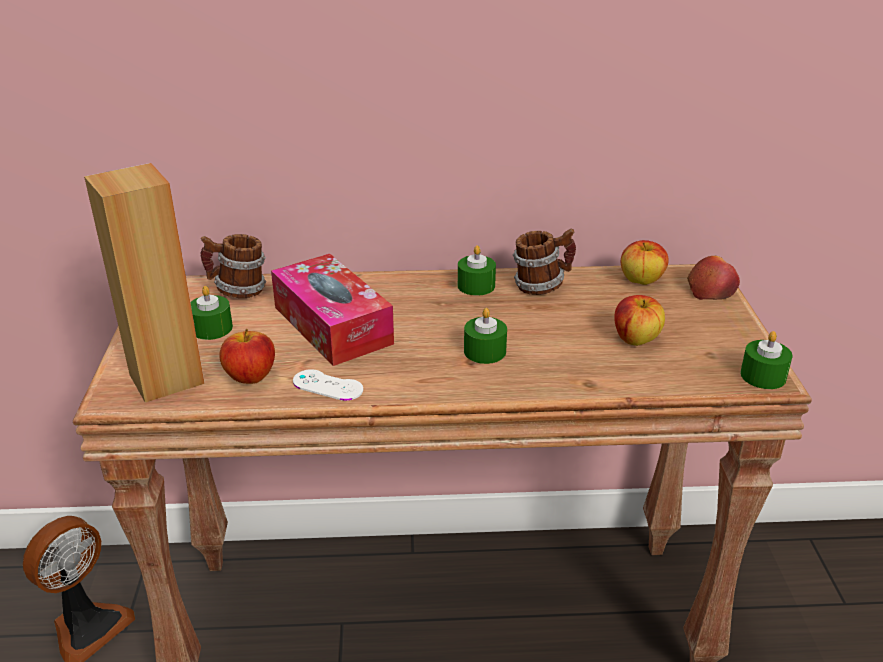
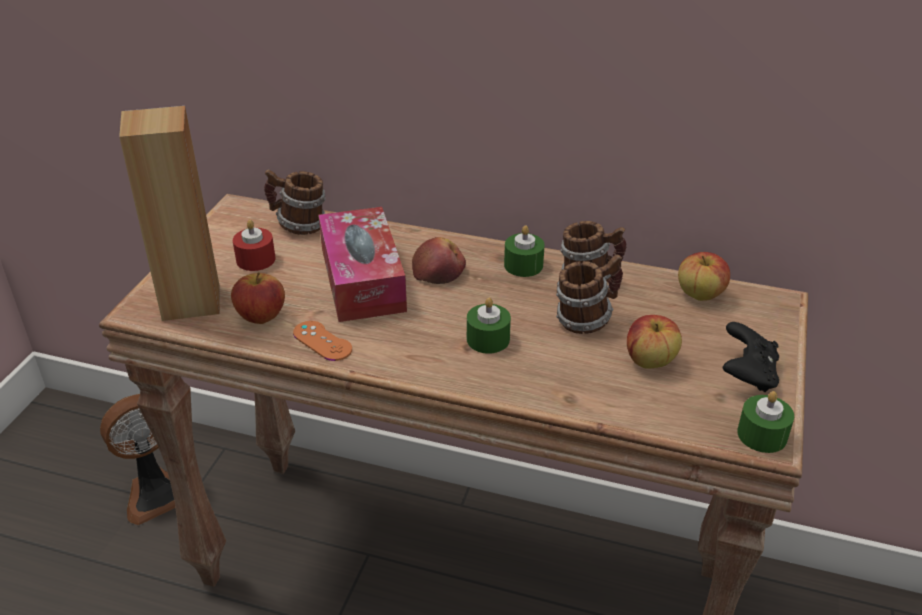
camera: 20 degrees right, 5 degrees up
green candle [190,286,233,340] -> red candle [233,220,275,271]
white game controller [293,369,363,401] -> orange game controller [293,321,352,361]
apple [687,256,740,300] -> apple moved to [412,237,466,284]
none -> mug [556,254,623,334]
none -> black game controller [723,322,779,392]

